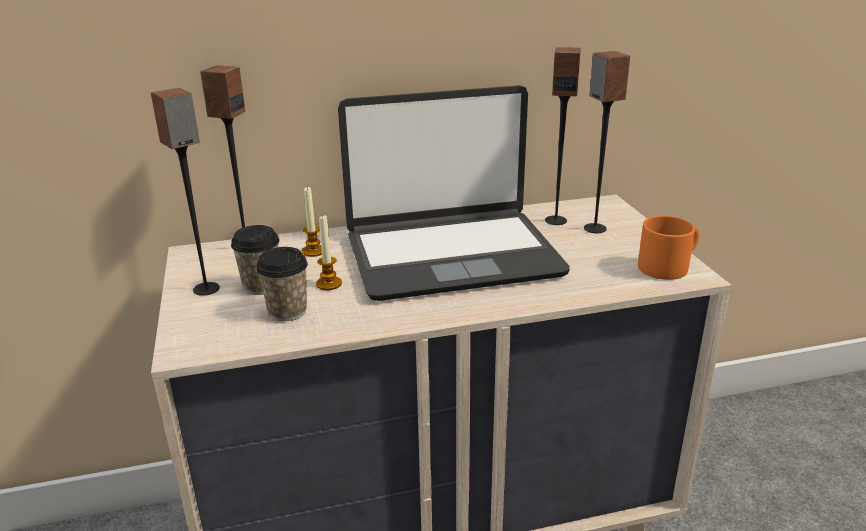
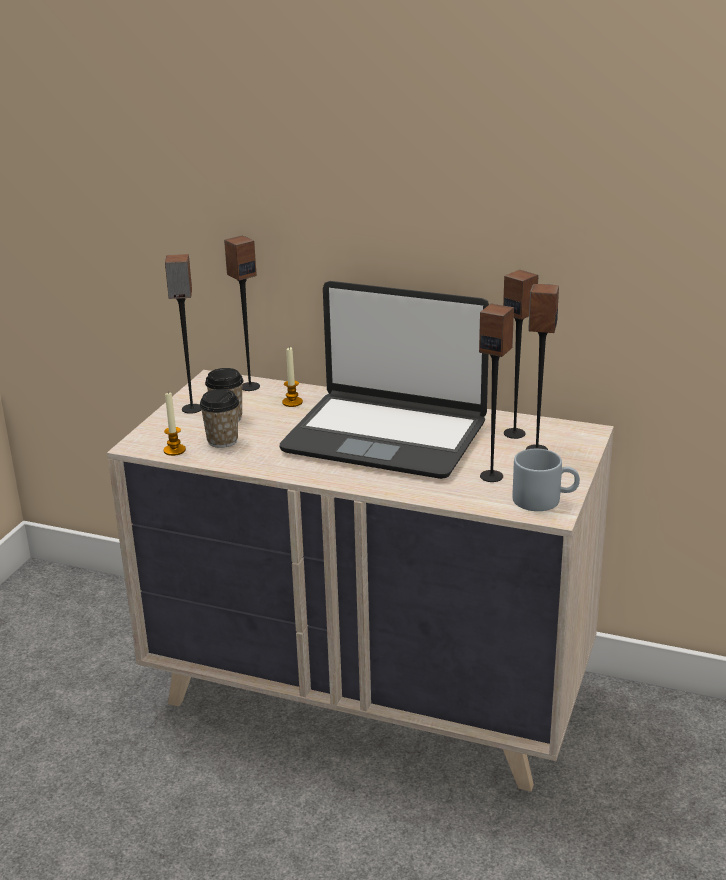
camera: 35 degrees right, 0 degrees up
candle [316,214,342,290] -> candle moved to [163,393,186,456]
orange mug [638,216,699,280] -> grey mug [512,449,580,511]
none -> speaker [479,303,514,482]

